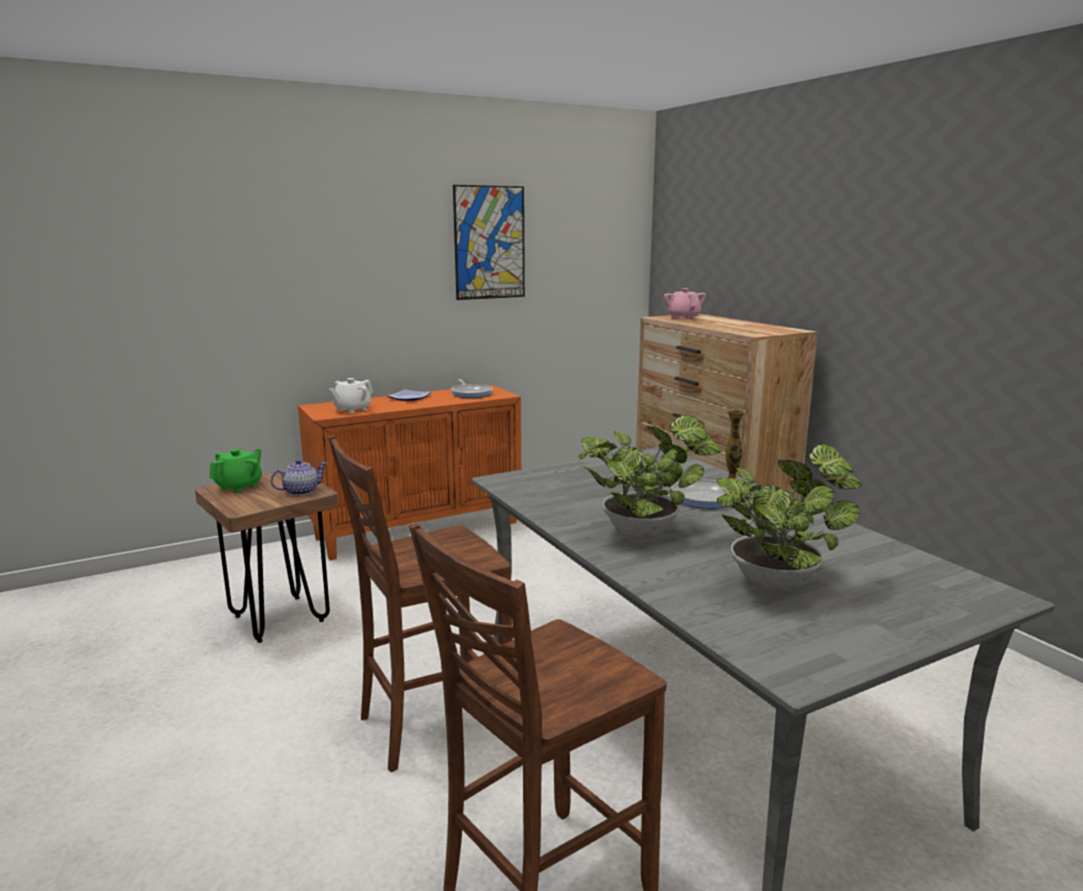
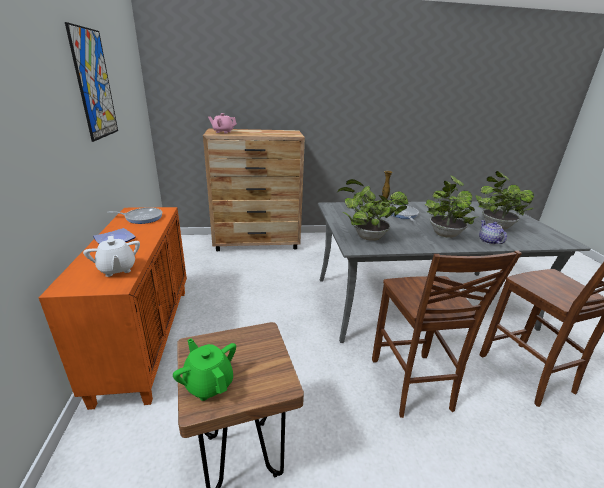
camera: 70 degrees left, 10 degrees up
teapot [270,459,327,495] -> teapot moved to [479,220,507,245]
none -> potted plant [337,179,409,241]

